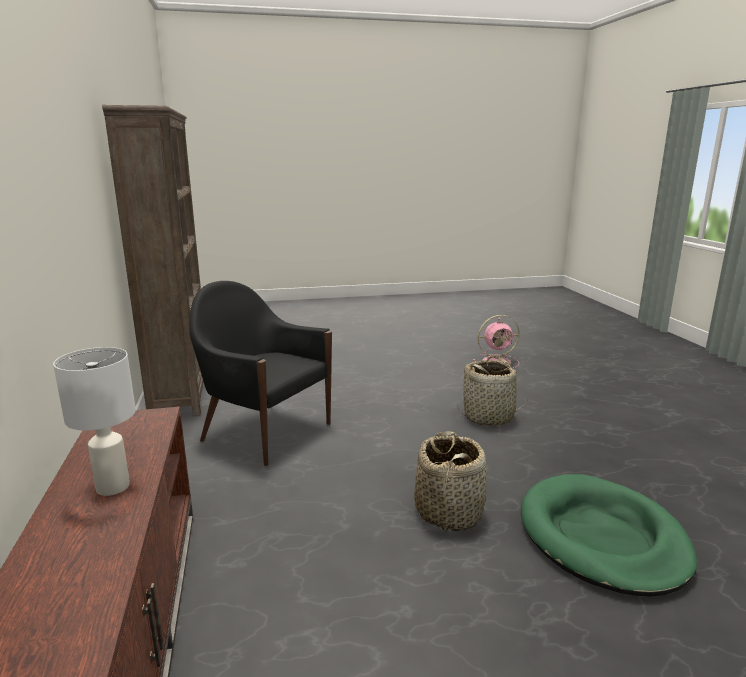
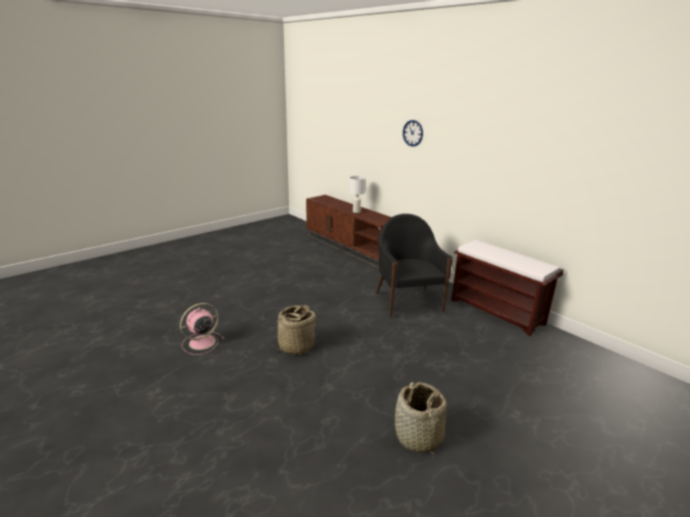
camera: 150 degrees right, 5 degrees up
brown bookcase [102,105,204,416] -> brown bench [451,240,564,336]
black armchair [189,281,332,466] -> black armchair turned 105 degrees counterclockwise [376,214,453,317]
basket [414,431,488,531] -> basket moved to [395,382,447,454]
pink fan [473,315,520,368] -> pink fan moved to [180,303,224,355]
green dog bed [521,474,698,597] -> none
none -> wall clock [403,120,423,146]

